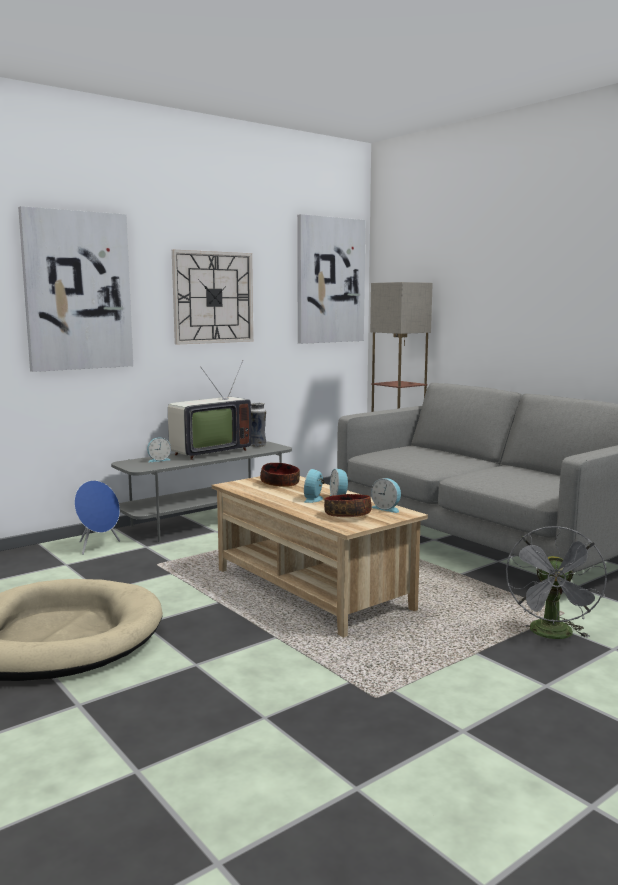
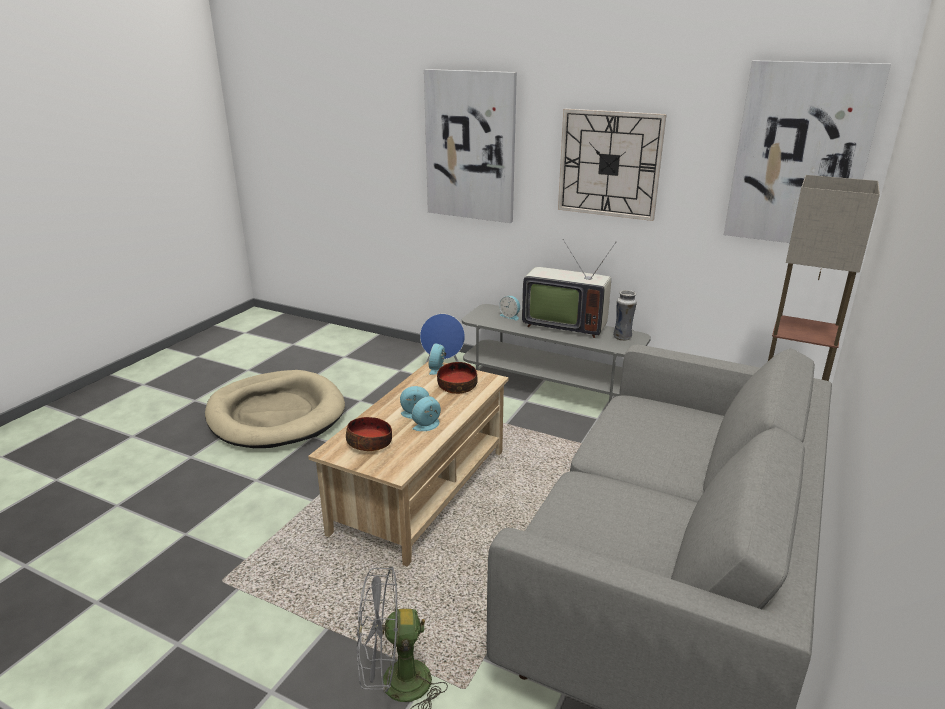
camera: 65 degrees right, 15 degrees up
alarm clock [371,478,401,513] -> alarm clock moved to [429,343,446,375]

